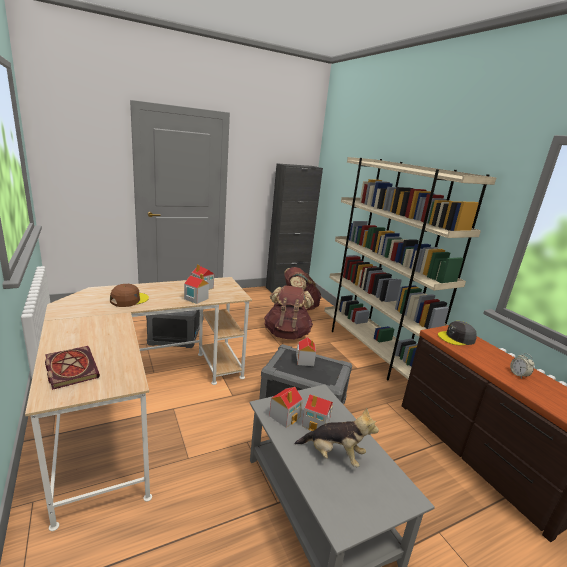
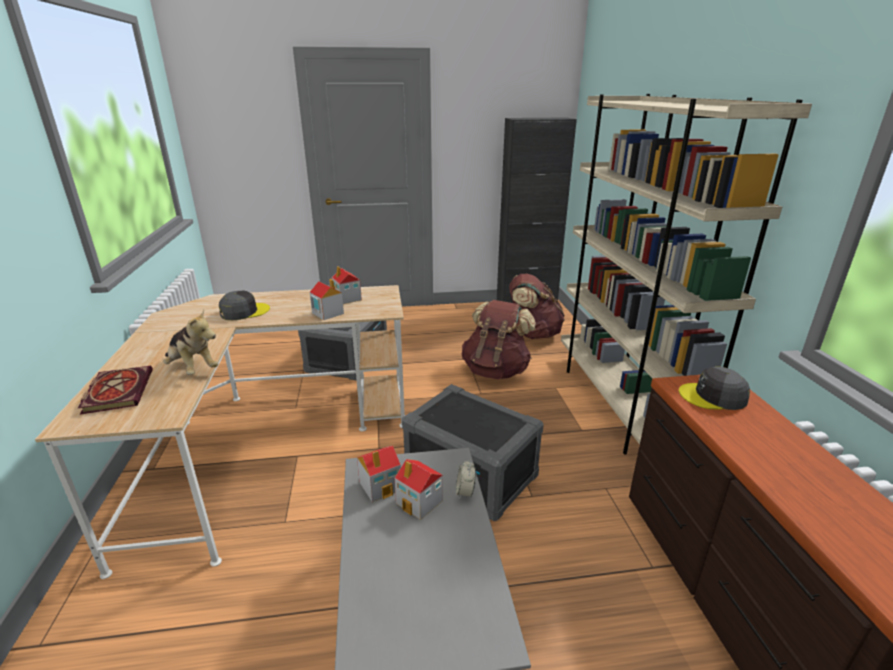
camera: 20 degrees right, 5 degrees up
brown cap [110,284,149,307] -> grey cap [219,291,270,320]
plush toy [294,407,379,467] -> plush toy moved to [163,309,218,375]
toy house [296,337,316,366] -> none
alarm clock [510,353,534,379] -> alarm clock moved to [456,460,476,499]

